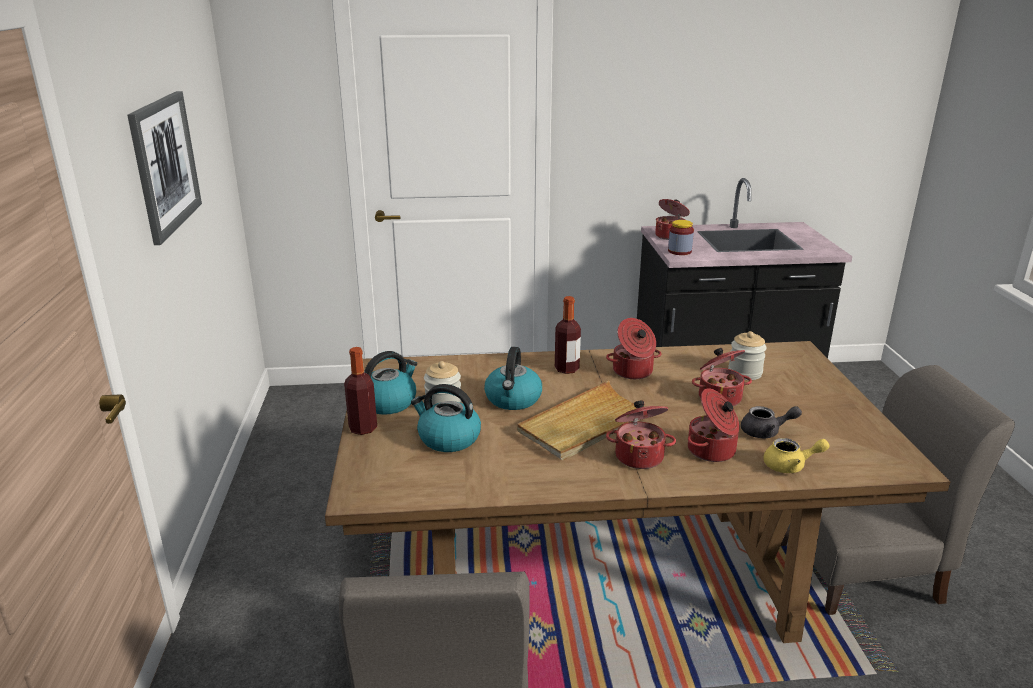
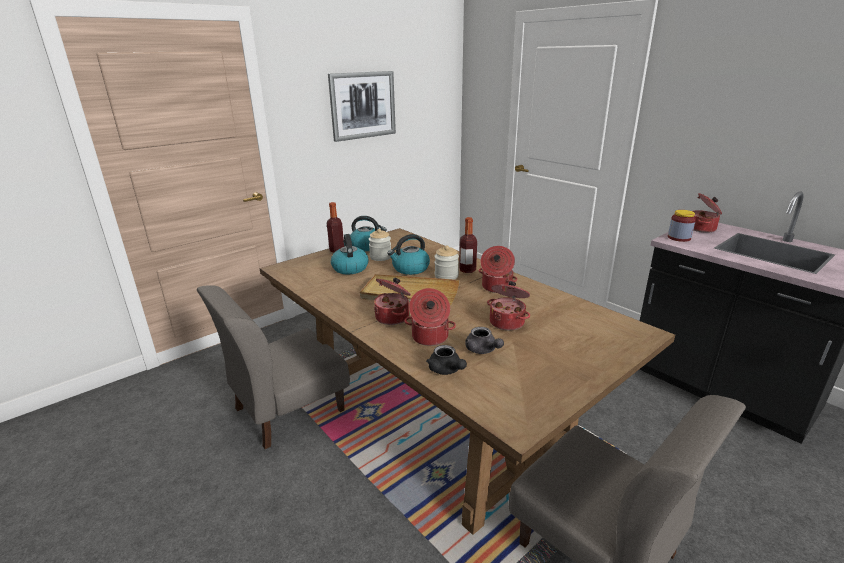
camera: 55 degrees right, 0 degrees up
jar [728,331,767,380] -> jar moved to [435,246,459,280]
yellow teapot [763,438,830,473] -> black teapot [426,345,467,375]

